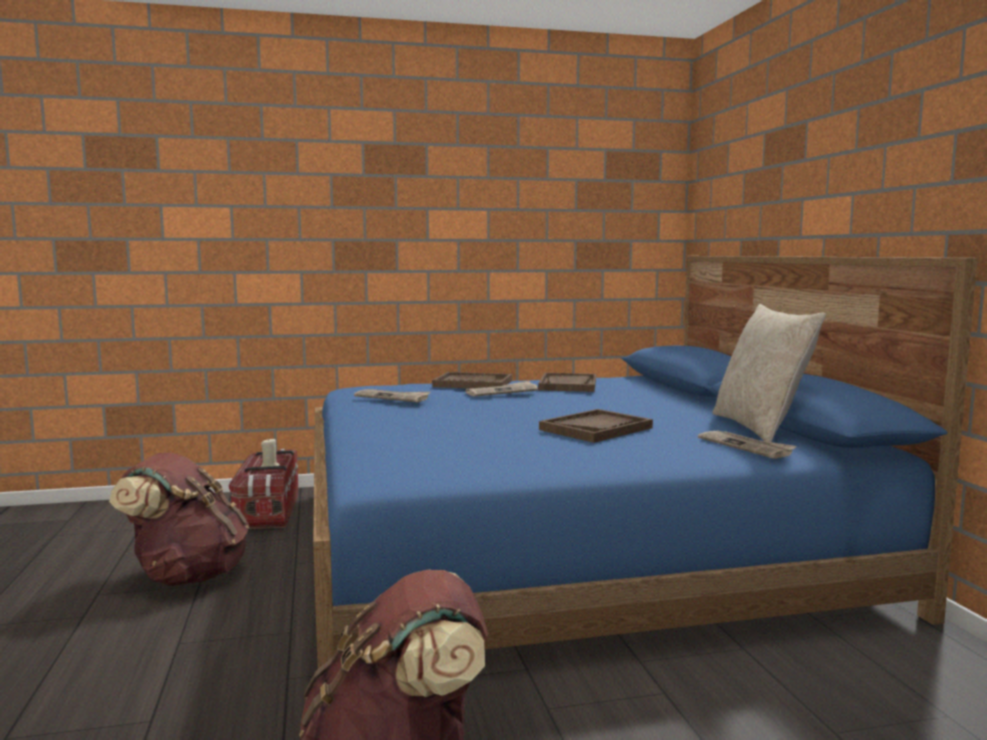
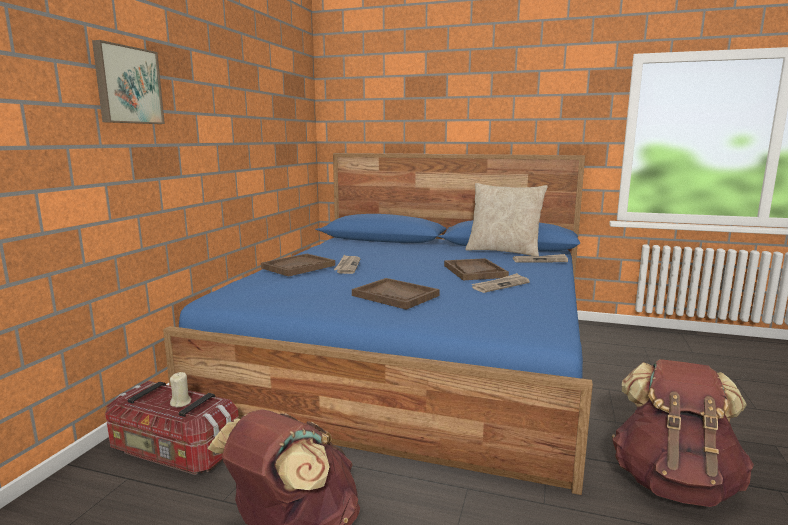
camera: 60 degrees left, 5 degrees up
newspaper [354,389,431,403] -> newspaper moved to [472,273,530,293]
brown tray [538,373,596,392] -> brown tray moved to [352,278,440,310]
none -> picture [92,40,165,124]

